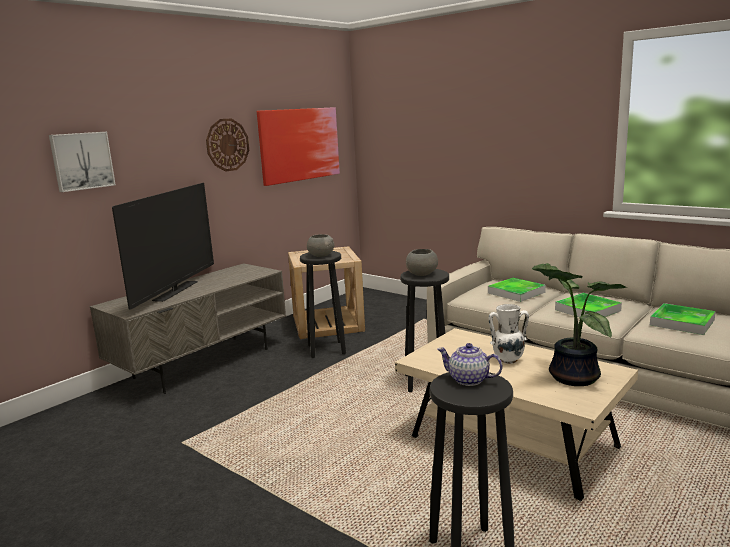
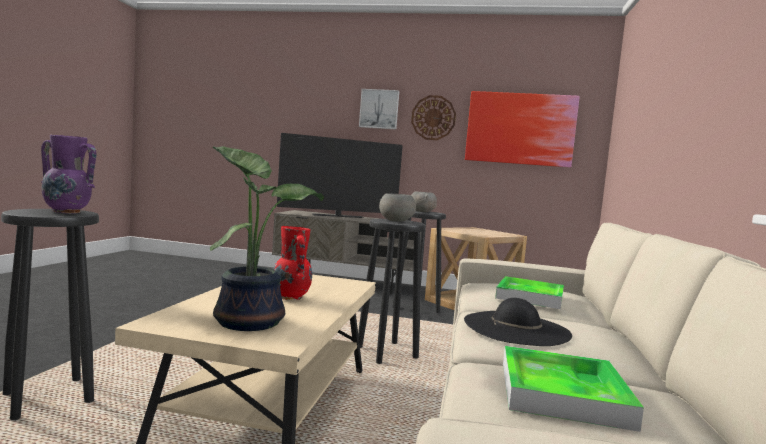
camera: 60 degrees right, 10 degrees down
picture [49,132,116,192] -> picture moved to [359,89,399,130]
teapot [437,343,502,386] -> purple vase [41,135,96,214]
white vase [489,304,529,364] -> red vase [273,226,312,300]
tray [555,293,622,317] -> black hat [464,298,572,346]

